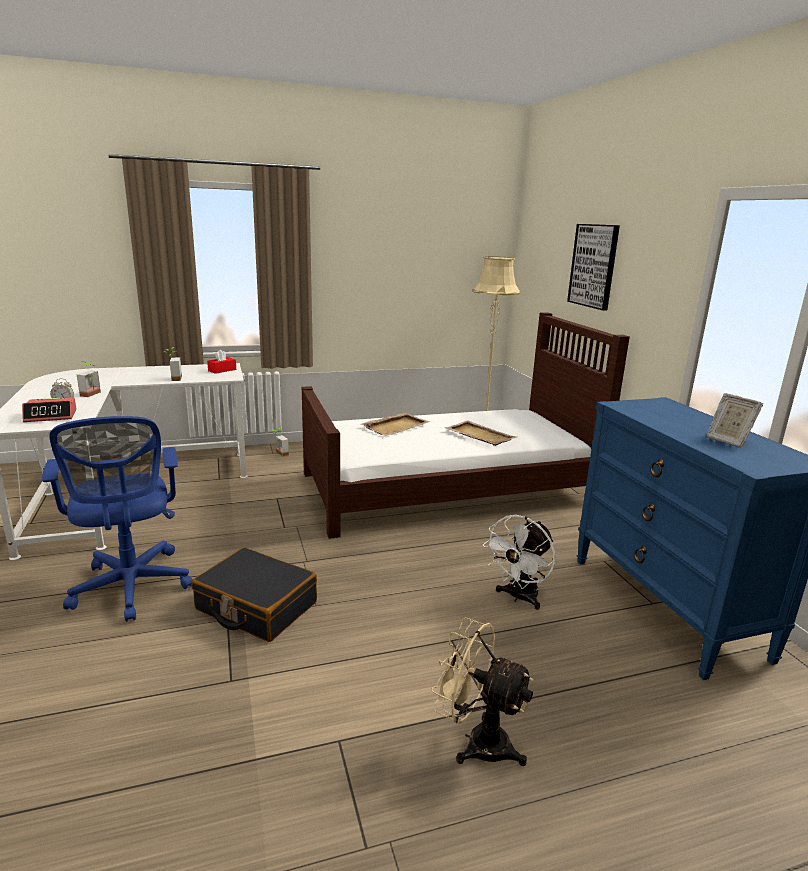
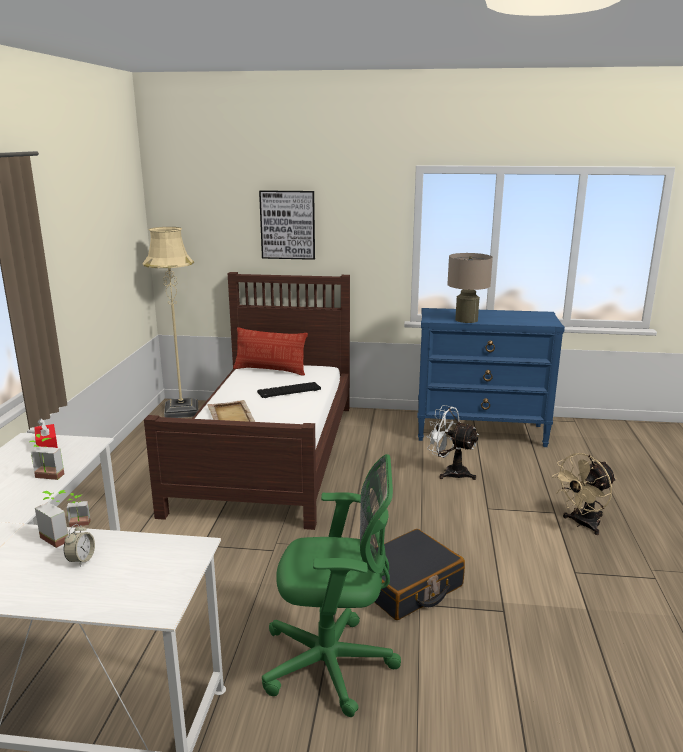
camera: 65 degrees left, 0 degrees up
alarm clock [22,397,77,422] -> none
blue office chair [42,416,193,622] -> green office chair [262,454,401,717]
beige tray [445,420,517,446] -> keyboard [257,382,321,398]
white fan [483,515,555,610] -> white fan turned 150 degrees clockwise [426,405,479,480]
picture frame [706,393,763,448] -> none
none -> pillow [233,327,308,376]
none -> beige table lamp [447,253,493,323]

